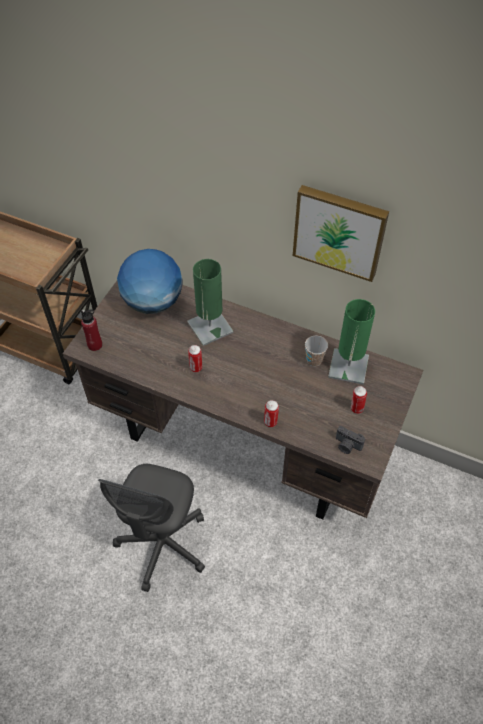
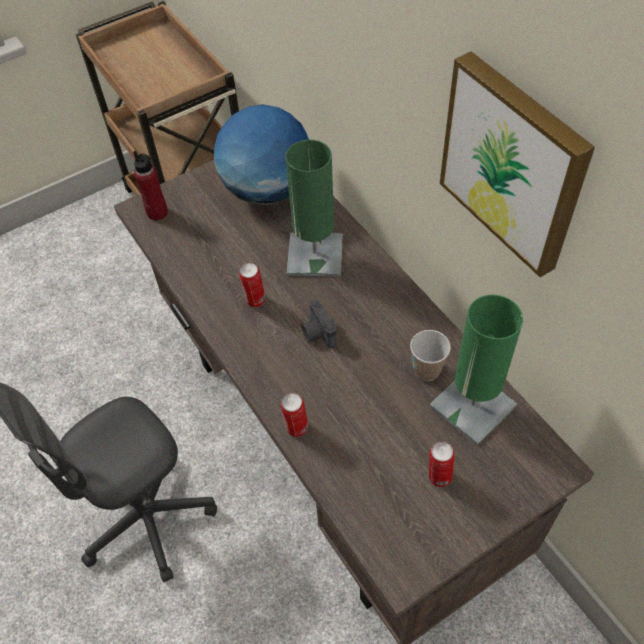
camera: 35 degrees right, 0 degrees up
camera [336,426,365,454] -> camera moved to [301,300,337,348]

